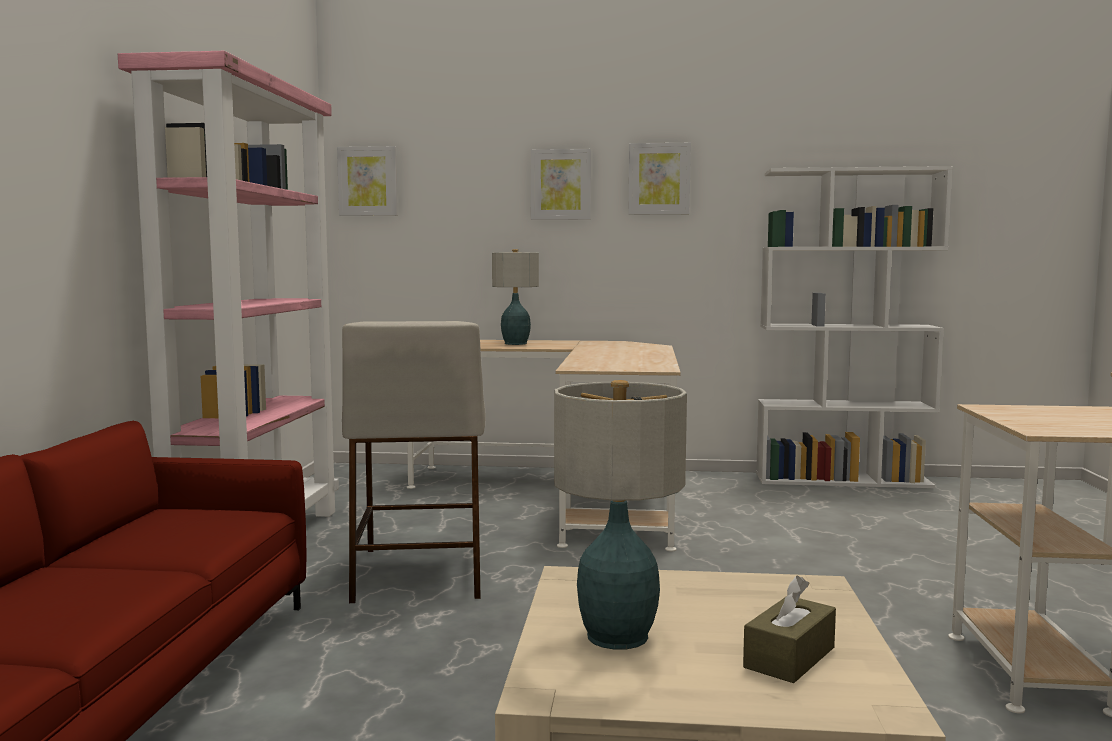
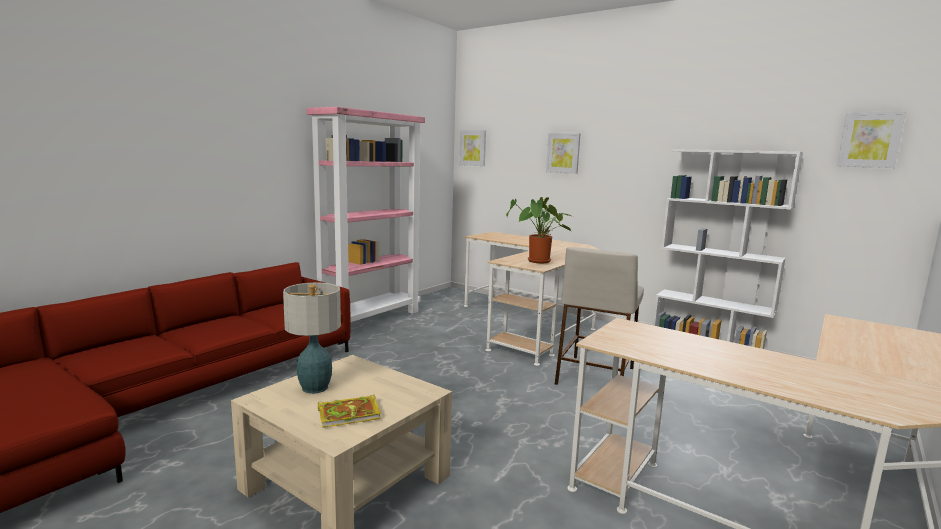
camera: 30 degrees right, 5 degrees up
beige stool [342,321,486,603] -> beige stool moved to [555,247,644,385]
table lamp [492,249,539,345] -> none
picture [629,143,691,215] -> picture moved to [837,111,906,168]
brown tissue box [743,576,836,683] -> book [318,394,381,428]
none -> potted plant [506,197,573,263]

